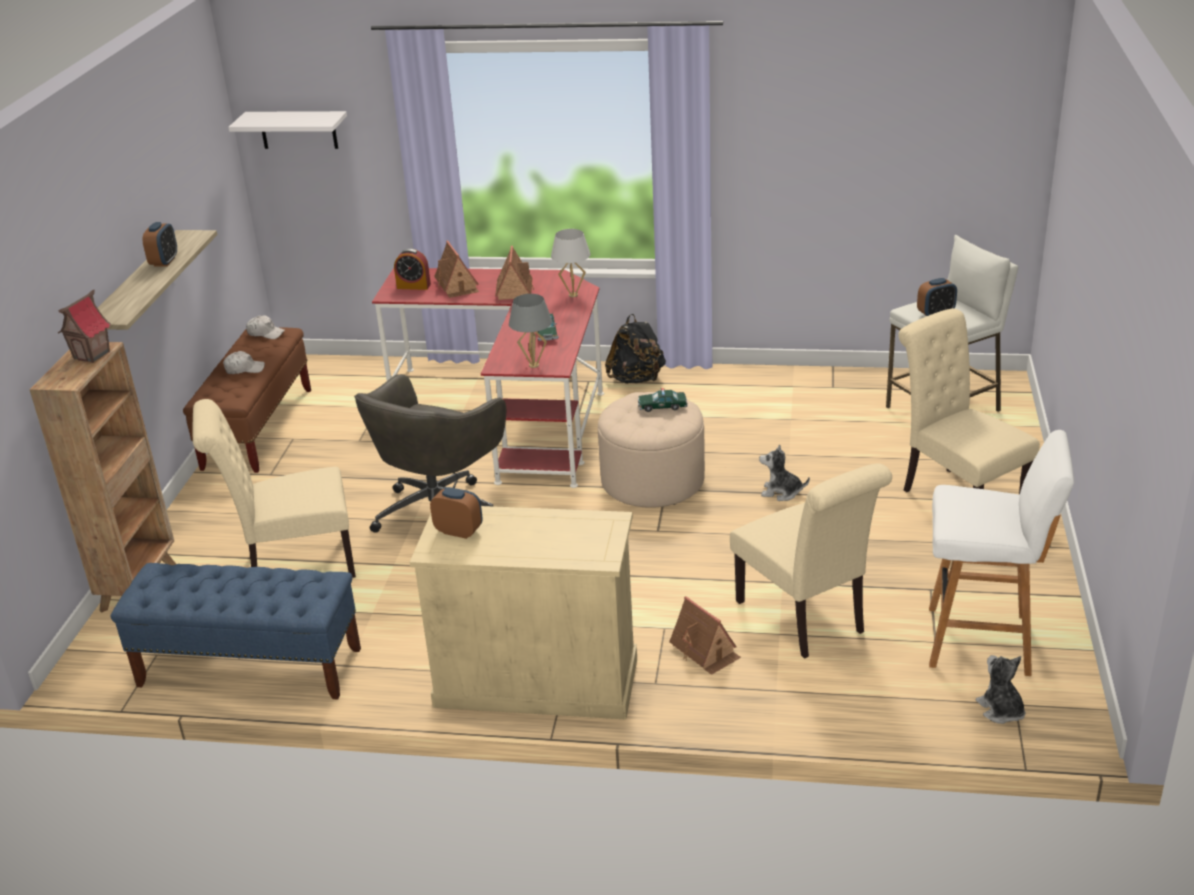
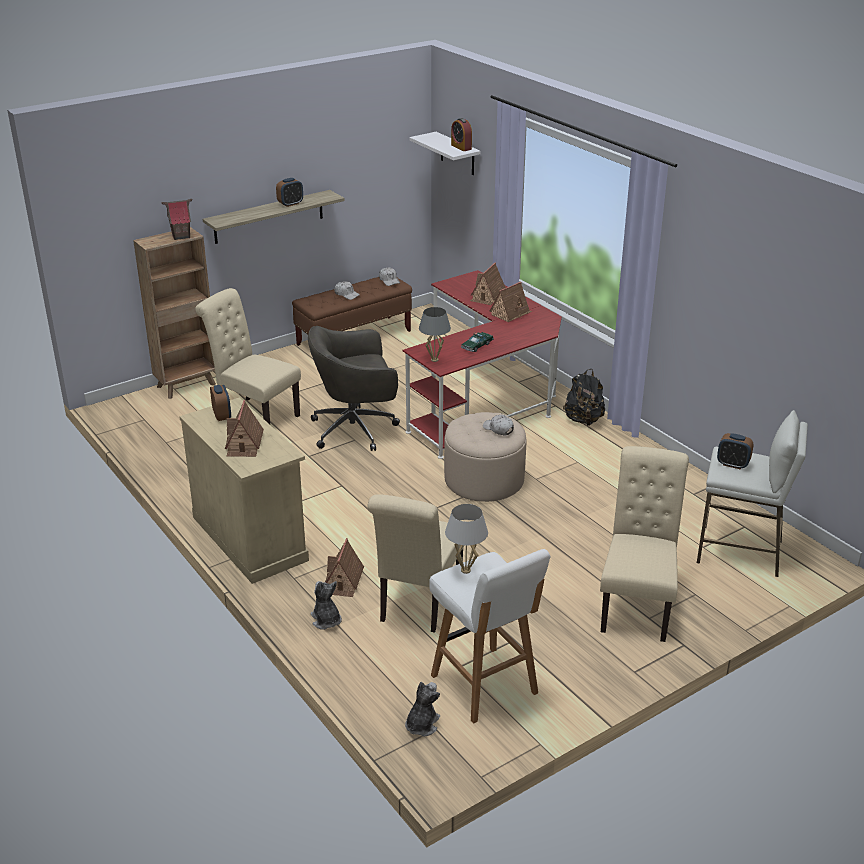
camera: 45 degrees right, 0 degrees up
blue bench [111,563,361,700] -> none
alarm clock [394,249,431,290] -> alarm clock moved to [451,118,472,151]
white table lamp [551,229,591,297] -> white table lamp moved to [445,504,488,574]
toy car [638,388,688,412] -> white cap [483,415,514,435]
plush toy [759,444,810,501] -> plush toy moved to [311,581,342,630]
none -> toy house [225,400,264,457]

